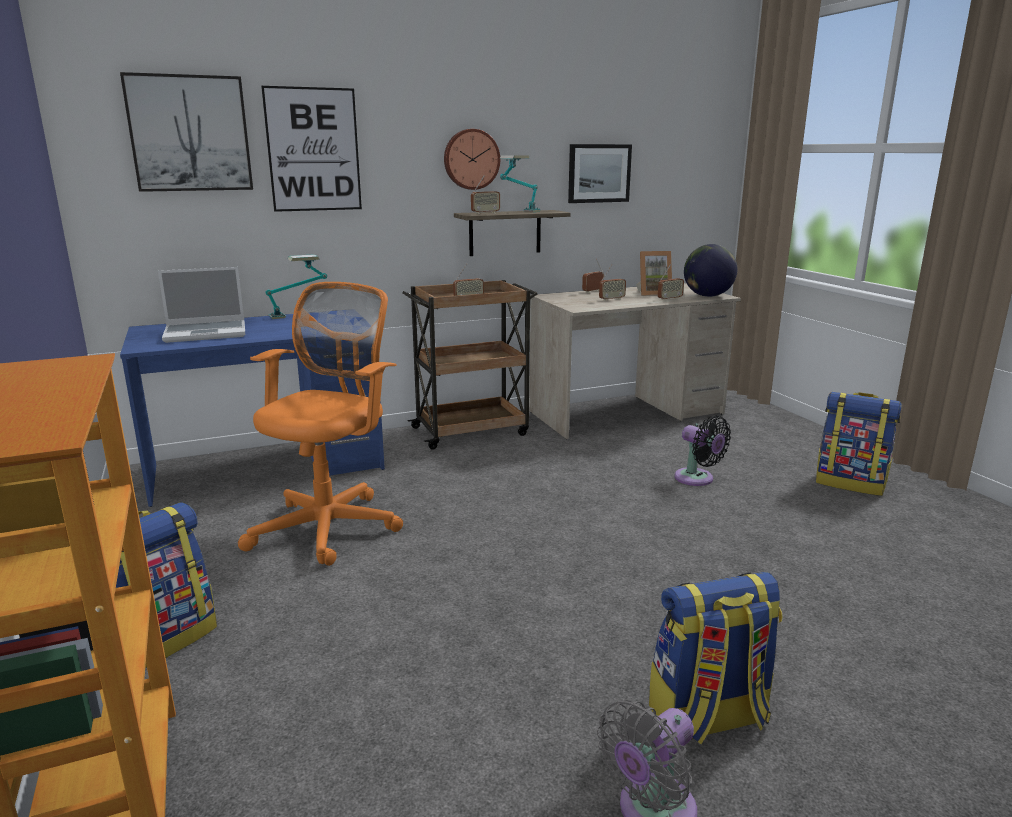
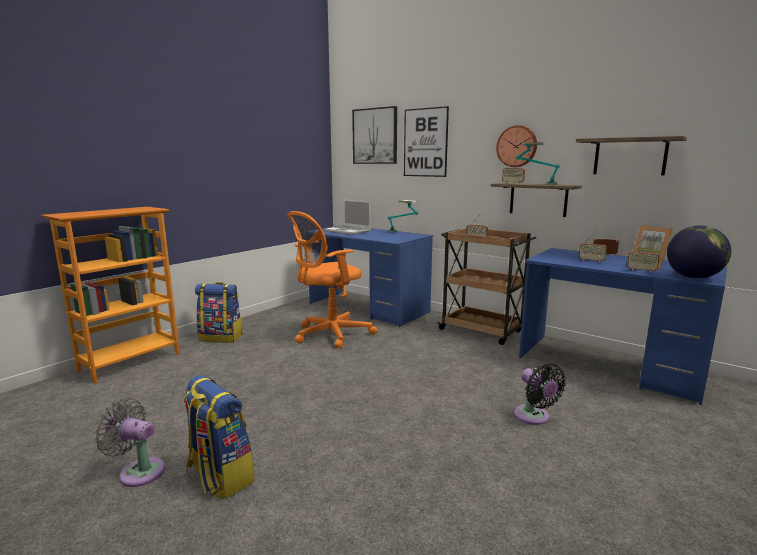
camera: 60 degrees right, 5 degrees down
orange office chair [237,282,403,566] -> orange office chair turned 150 degrees clockwise [287,211,377,349]
beige desk [529,283,741,439] -> blue desk [519,248,727,405]
picture [568,144,632,203] -> shelf [576,136,687,175]
black fan [674,416,731,486] -> black fan turned 45 degrees counterclockwise [514,363,566,425]
backpack [816,392,902,496] -> none

